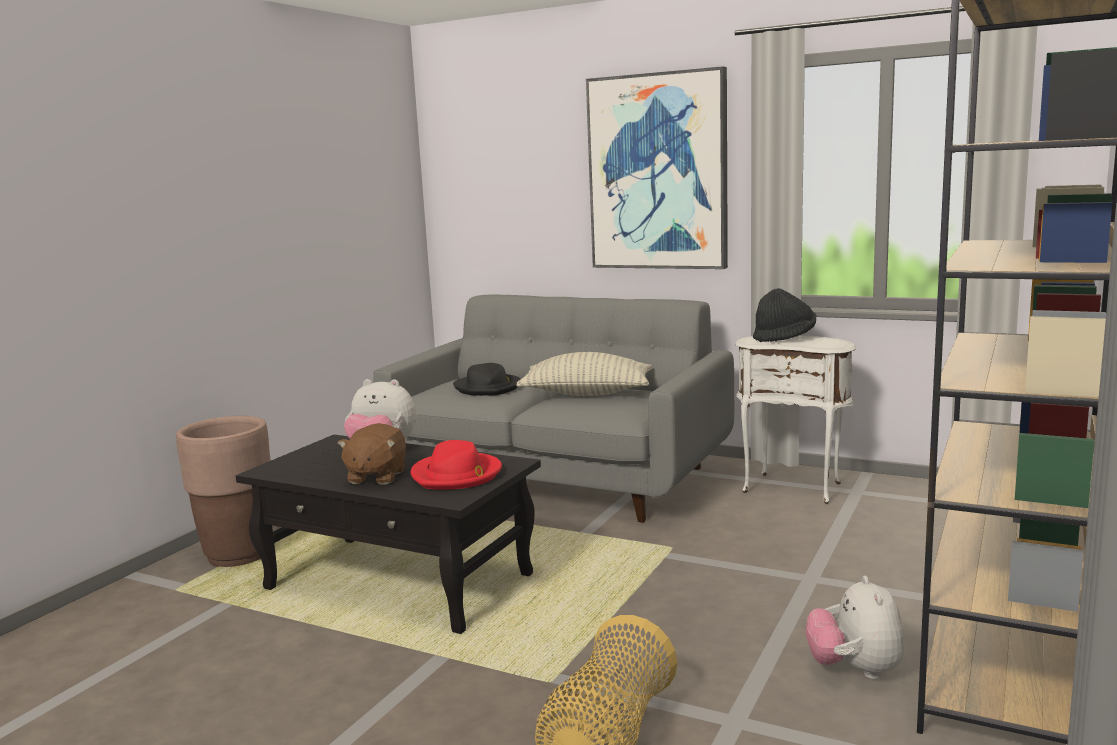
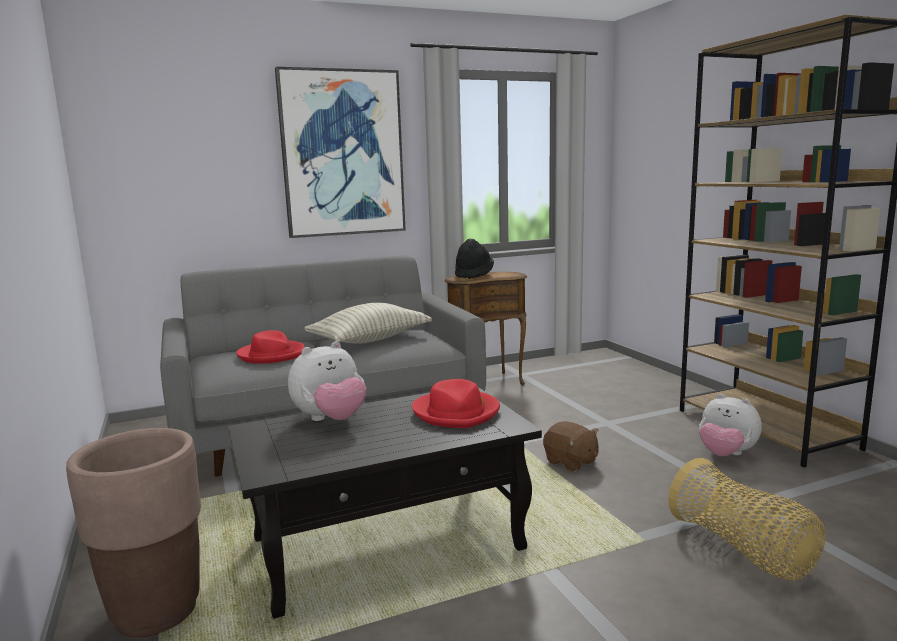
camera: 50 degrees left, 0 degrees up
brown plush toy [337,423,406,484] -> brown plush toy moved to [543,421,599,472]
black hat [453,363,520,396] -> red hat [236,330,305,364]
white side table [735,335,856,504] -> brown side table [444,272,527,385]

